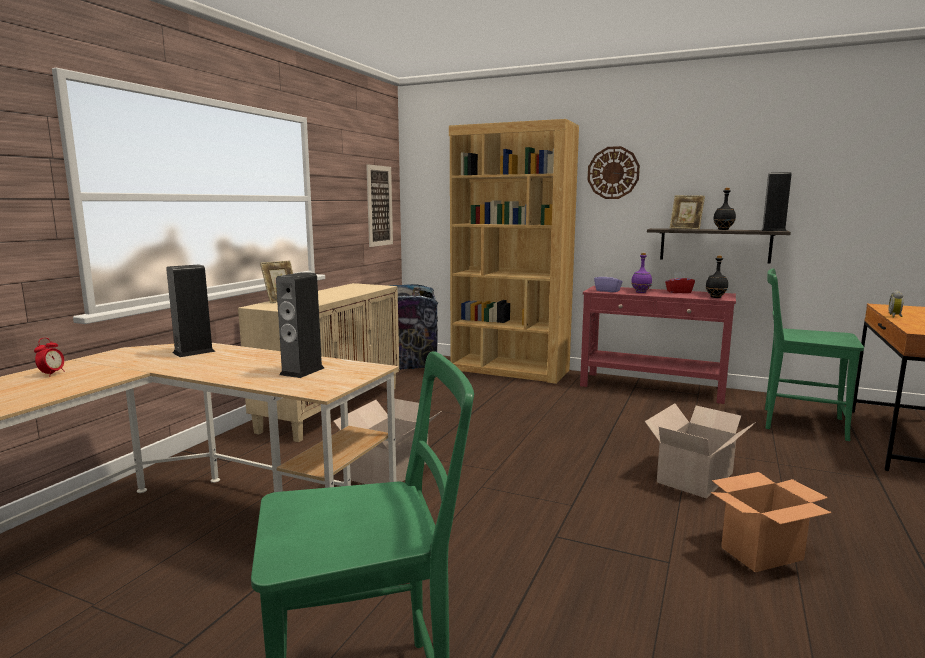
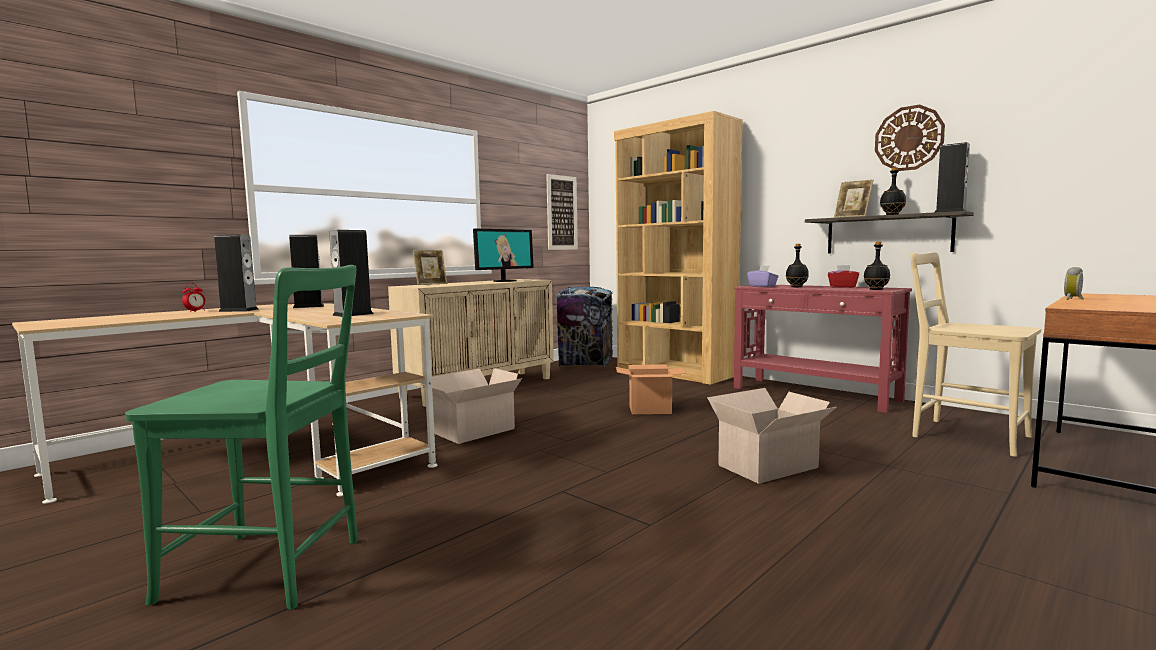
camera: 20 degrees right, 5 degrees down
wall clock [588,146,640,199] -> wall clock moved to [875,104,945,171]
purple bottle [632,253,652,293] -> black bottle [786,244,809,287]
cardboard box [710,472,832,572] -> cardboard box moved to [616,364,687,414]
green chair [765,268,864,441] -> beige chair [910,252,1041,457]
none -> speaker [214,234,259,312]
none -> monitor [473,228,534,282]

